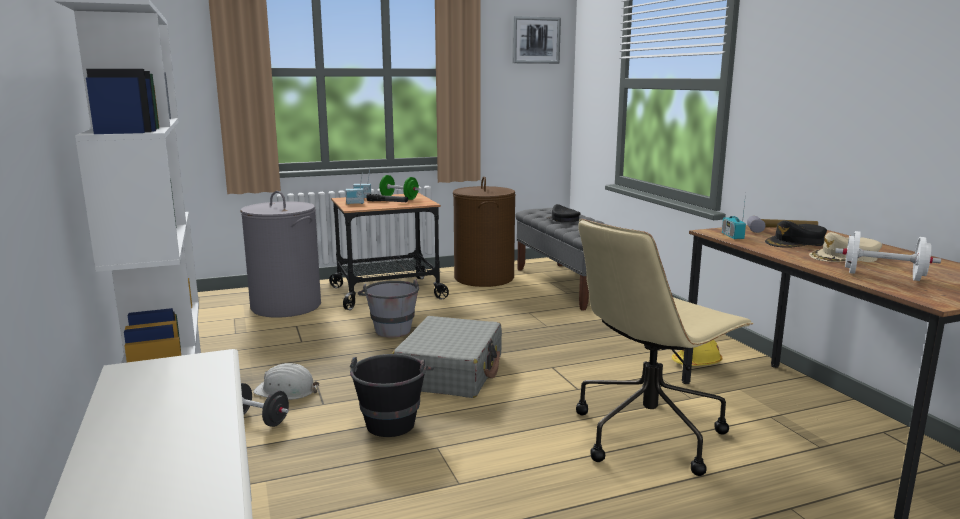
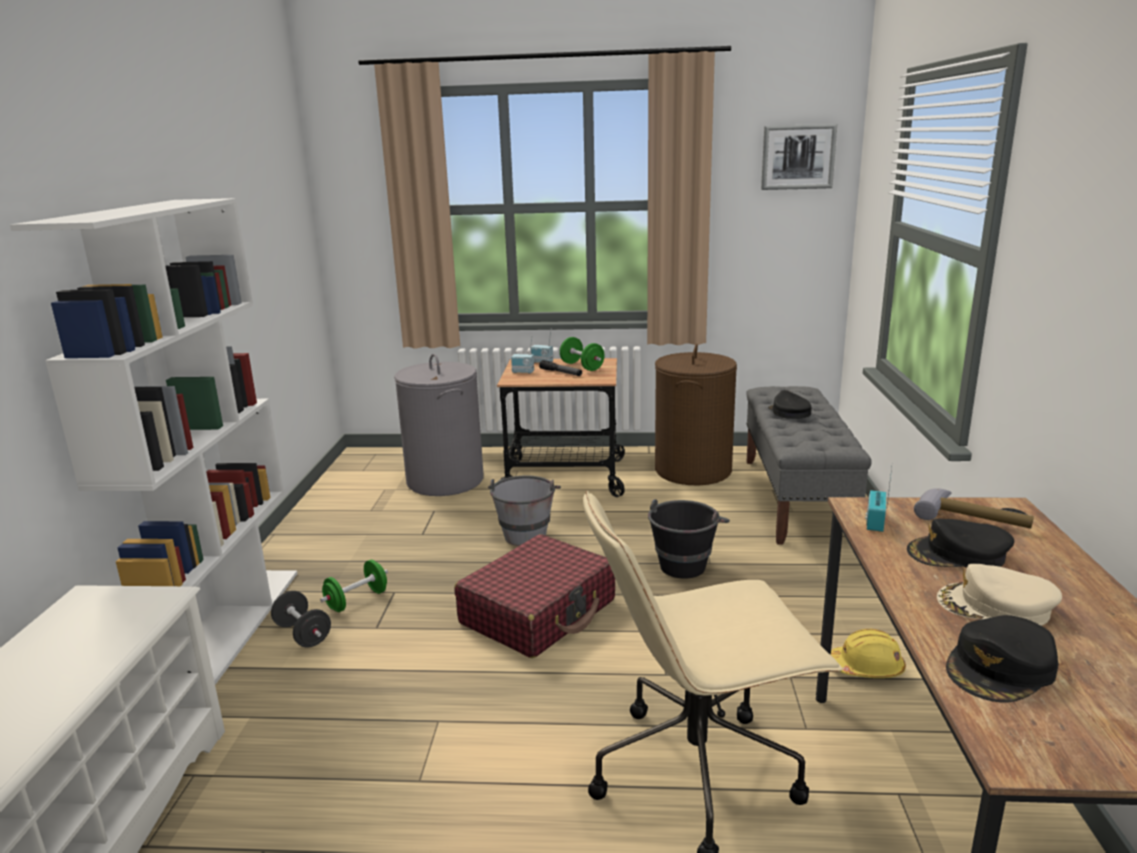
camera: 25 degrees right, 5 degrees up
white hard hat [253,363,319,400] -> green dumbbell [320,560,388,612]
black bucket [350,354,434,437] -> black bucket moved to [648,499,730,578]
grey suitcase [392,316,502,398] -> red suitcase [455,534,615,658]
white dumbbell [835,231,941,281] -> black cap [946,615,1059,702]

